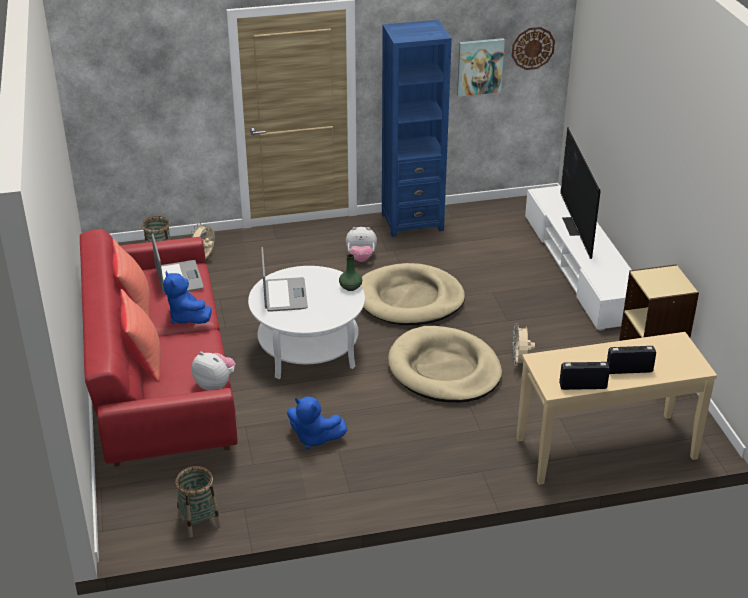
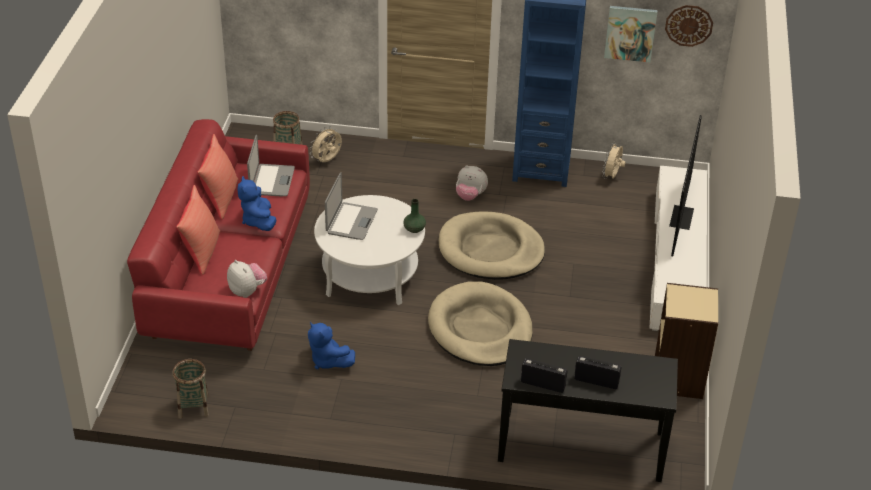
camera: 20 degrees right, 5 degrees up
beige fan [513,323,535,368] -> beige fan moved to [602,142,626,179]
beige console table [516,332,717,485] -> black console table [498,339,678,482]

